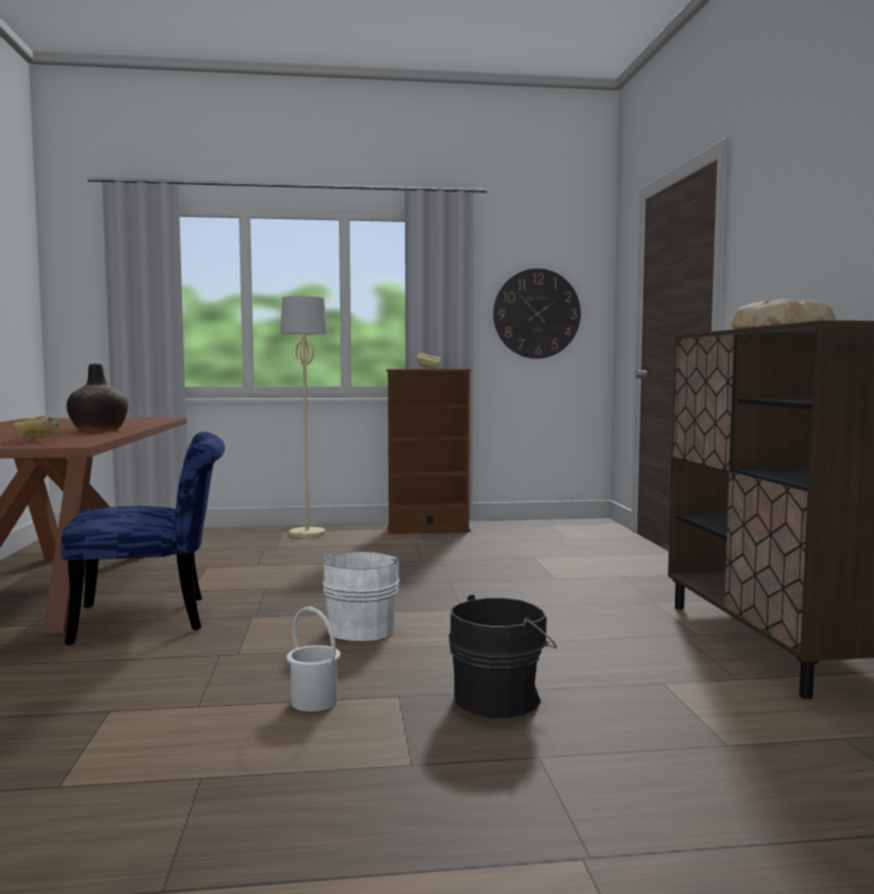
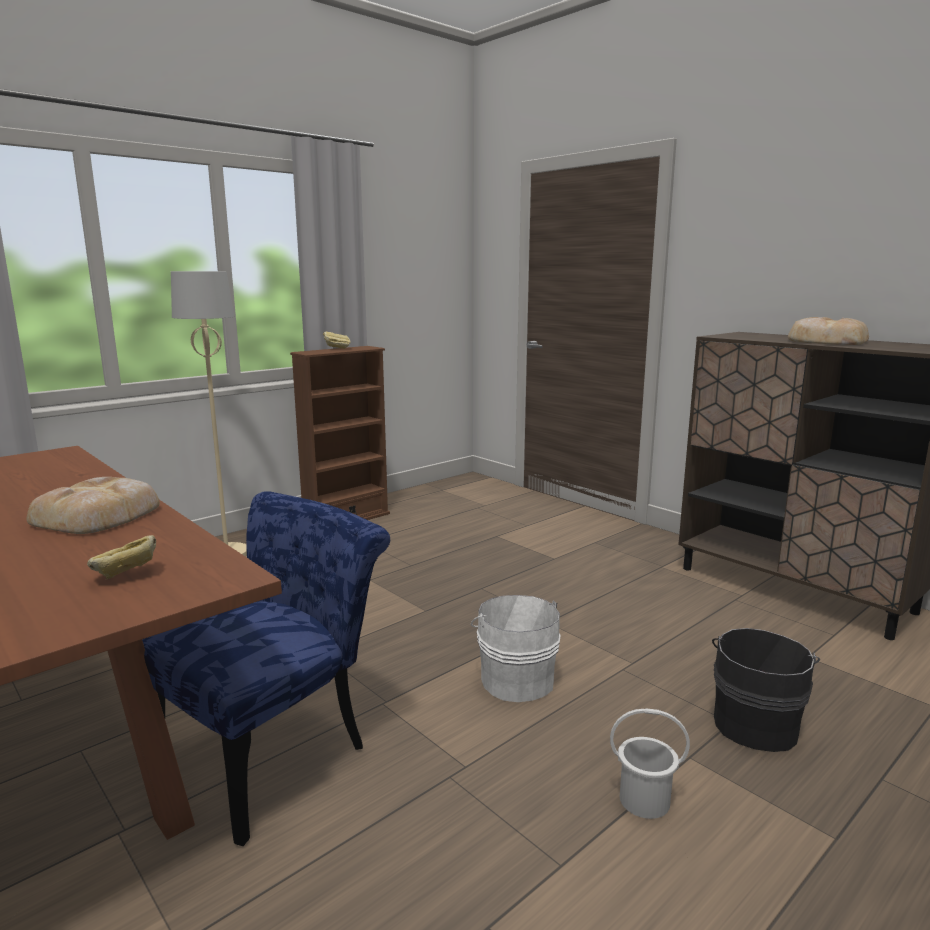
camera: 35 degrees left, 10 degrees up
vase [67,364,128,432] -> bread [27,477,160,534]
wall clock [493,268,581,359] -> none

